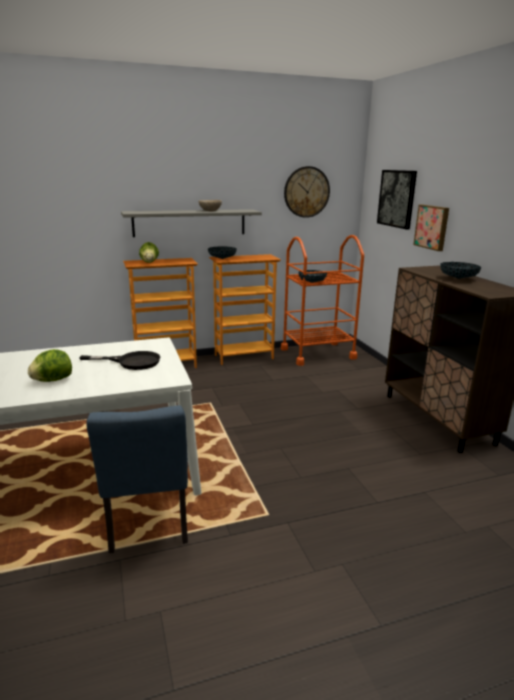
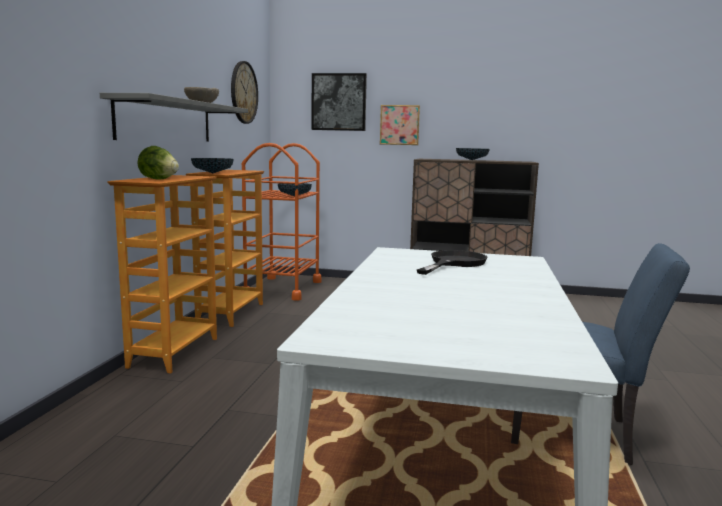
camera: 60 degrees left, 10 degrees down
lettuce [28,349,72,382] -> none

